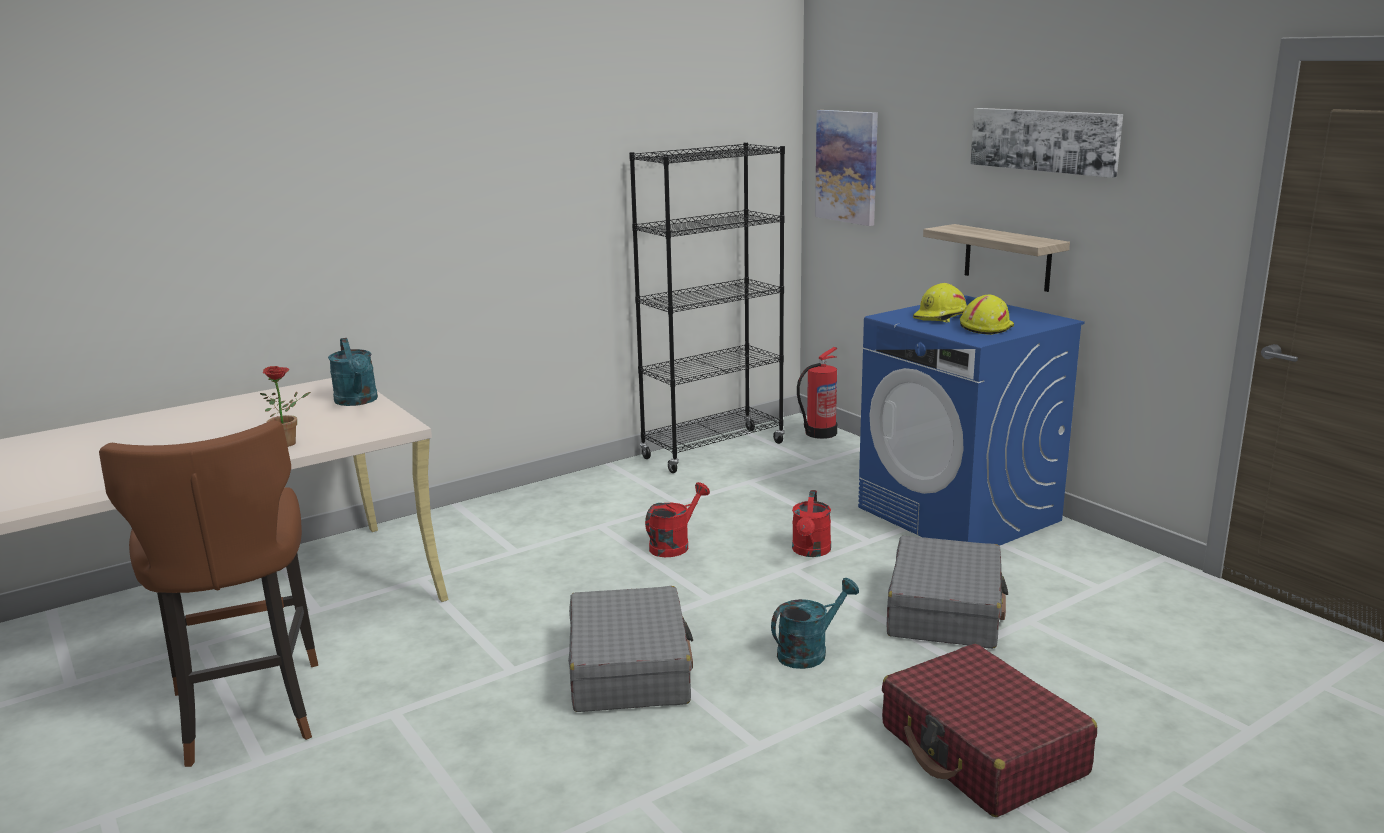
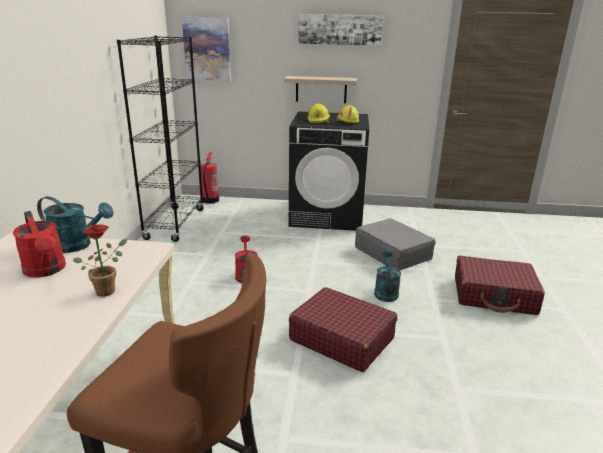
camera: 50 degrees left, 5 degrees up
grey suitcase [568,586,693,712] -> red suitcase [289,287,397,372]
red watering can [792,490,831,557] -> red watering can moved to [13,211,66,277]
blue washing machine [858,295,1085,546] -> black washing machine [289,111,369,231]

